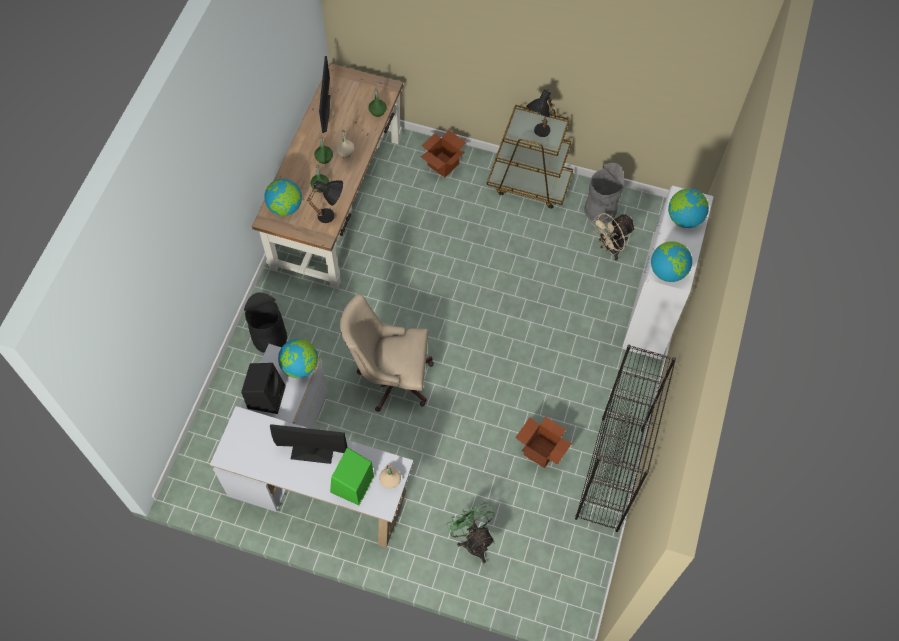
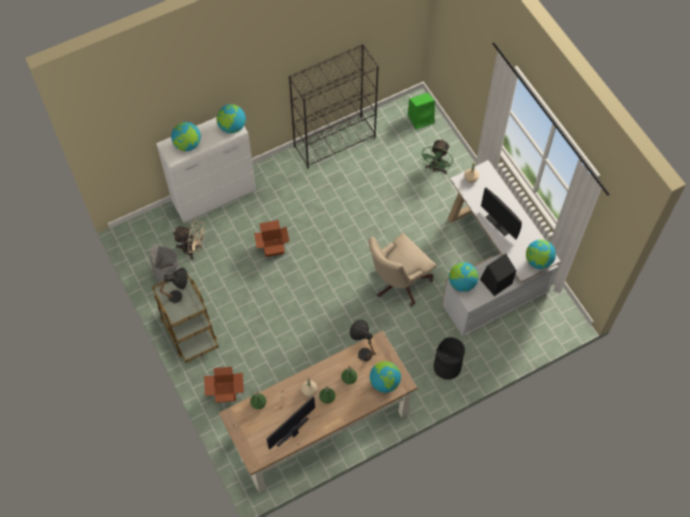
camera: 135 degrees left, 0 degrees up
green speaker [330,447,374,505] -> green speaker moved to [408,93,435,129]
beige office chair [340,294,434,412] -> beige office chair turned 90 degrees clockwise [368,233,436,307]
cardboard box [515,417,572,468] -> cardboard box moved to [254,220,289,257]
none -> globe [526,240,556,269]

